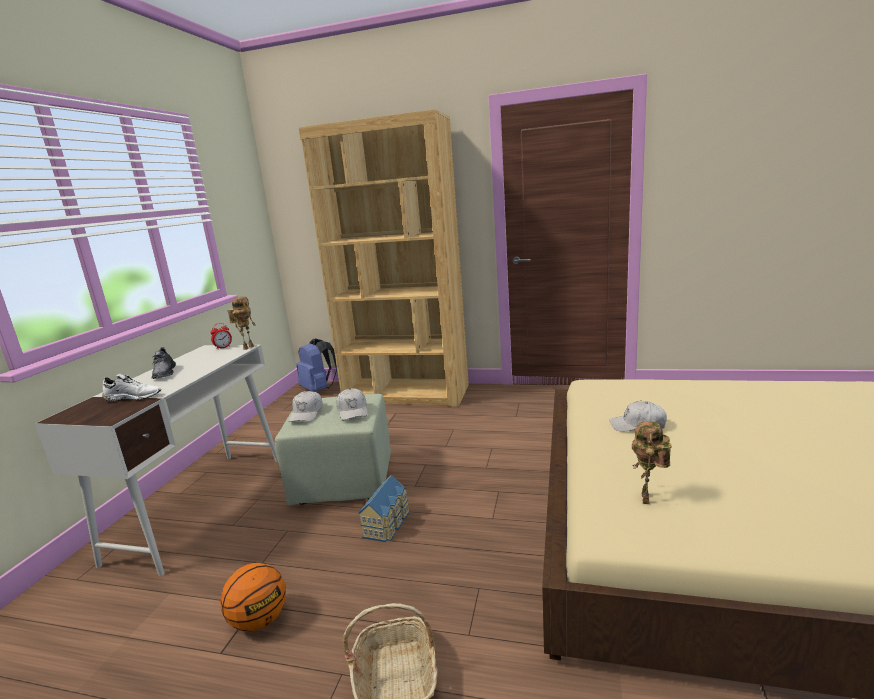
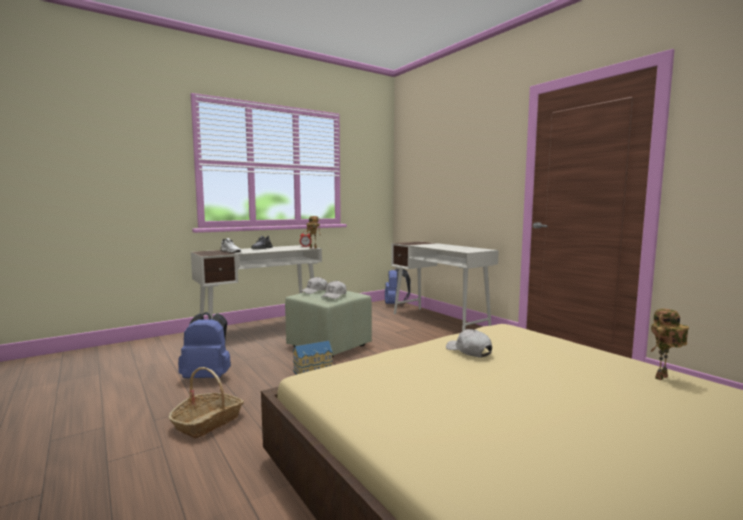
camera: 40 degrees right, 10 degrees down
basketball [220,563,286,632] -> blue backpack [178,312,231,378]
brown bookcase [298,109,469,407] -> white desk [391,241,499,332]
toy robot [632,421,671,504] -> toy robot moved to [651,309,689,380]

